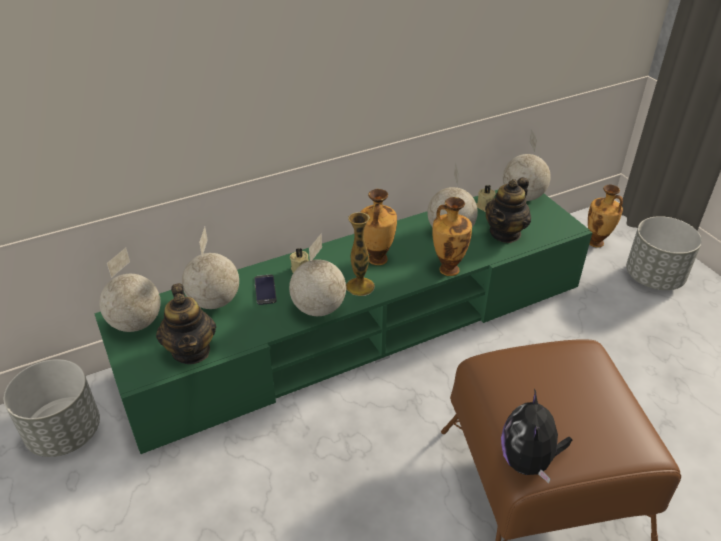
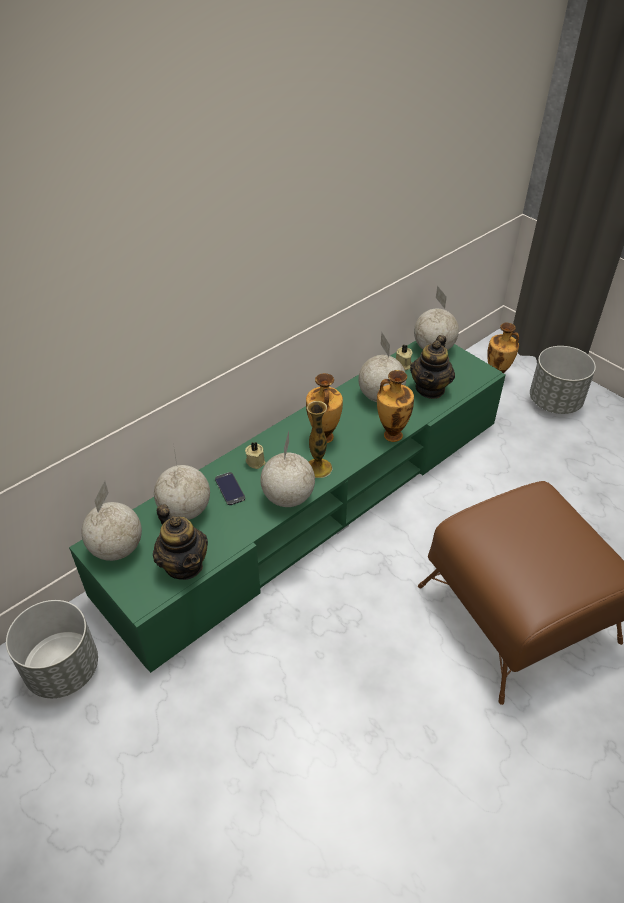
camera: 15 degrees left, 5 degrees up
plush toy [501,389,572,483] -> none

